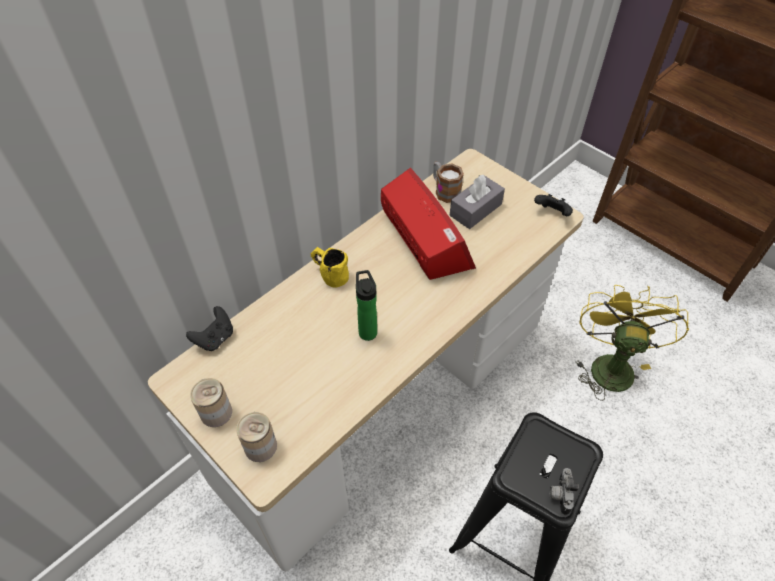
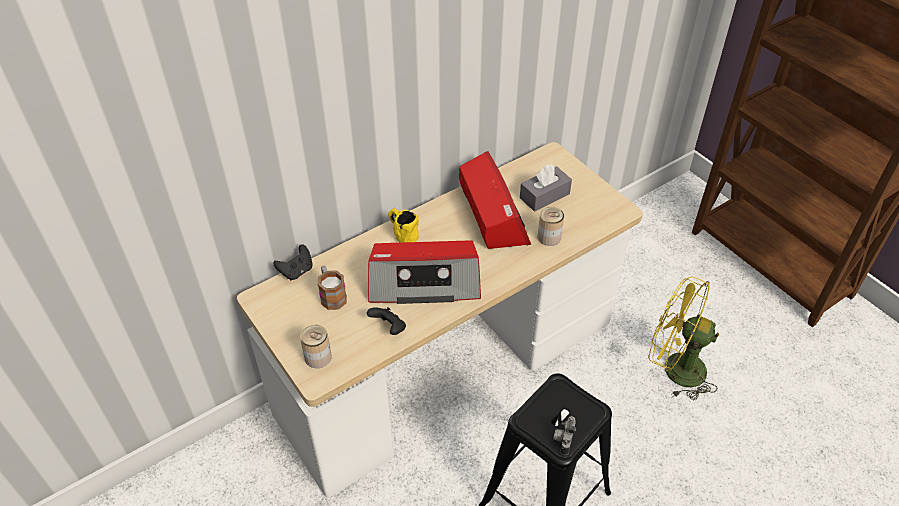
camera: 10 degrees right, 5 degrees down
can [190,378,232,427] -> can moved to [538,207,564,246]
bottle [356,270,377,341] -> radio [368,240,481,304]
mug [433,162,464,203] -> mug moved to [318,266,347,310]
black game controller [534,194,573,216] -> black game controller moved to [367,307,406,335]
yellow fan [575,285,689,401] -> yellow fan turned 90 degrees counterclockwise [648,277,719,400]

